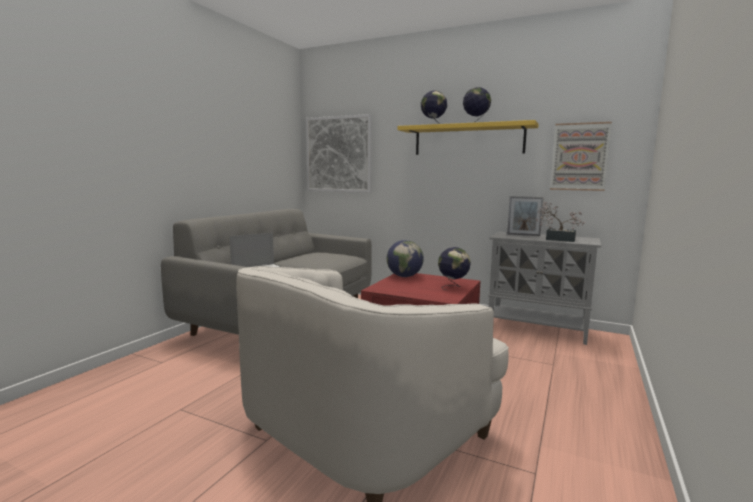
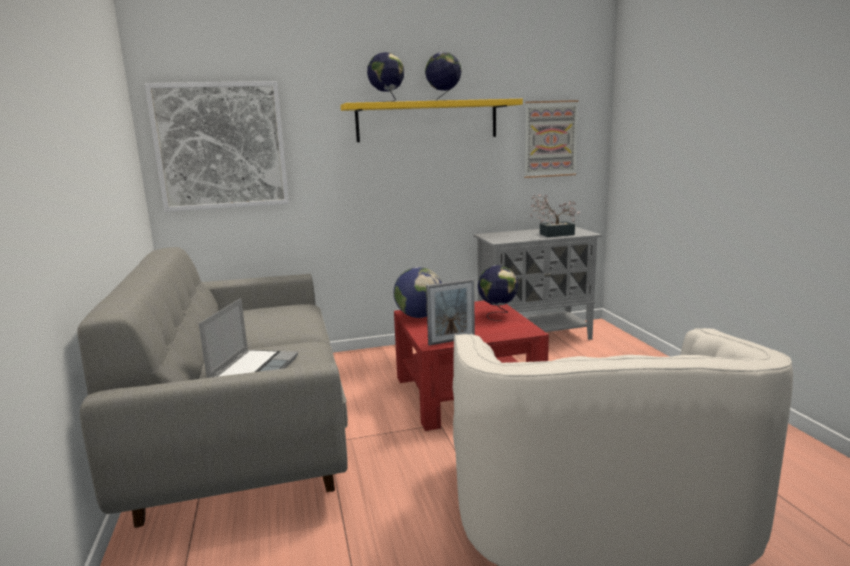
camera: 40 degrees left, 5 degrees up
picture frame [507,196,544,236] -> picture frame moved to [426,279,475,346]

